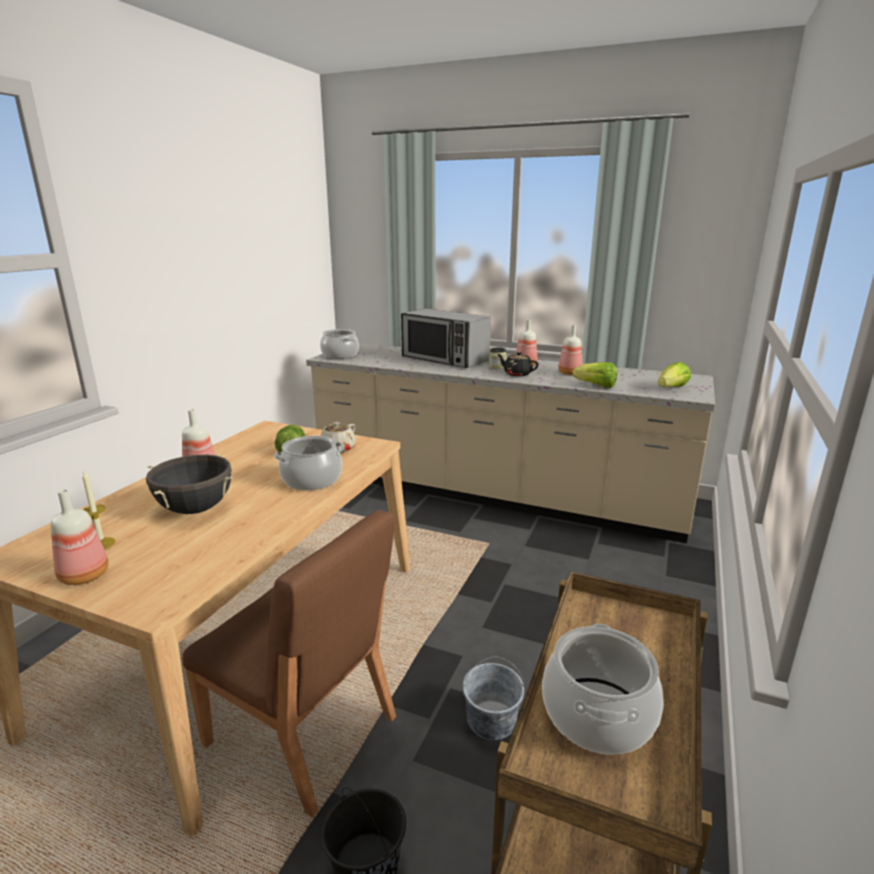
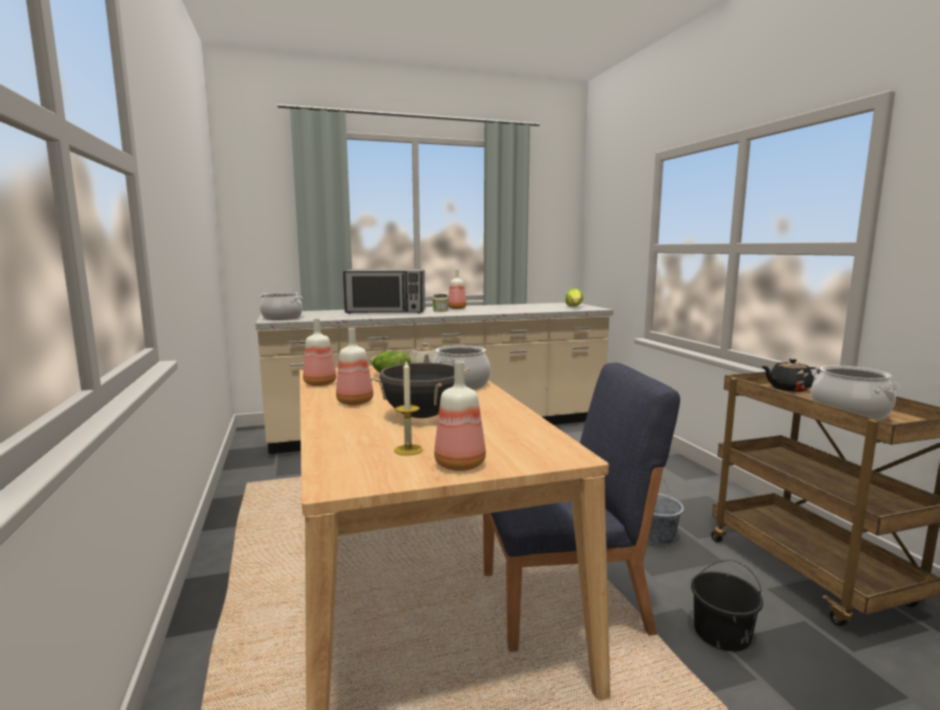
camera: 40 degrees left, 10 degrees down
brown chair [183,510,396,817] -> blue chair [483,363,680,652]
black teapot [497,352,539,376] -> black teapot moved to [761,359,819,392]
bottle [558,325,583,375] -> bottle moved to [303,318,336,386]
lettuce [573,362,617,388] -> none

